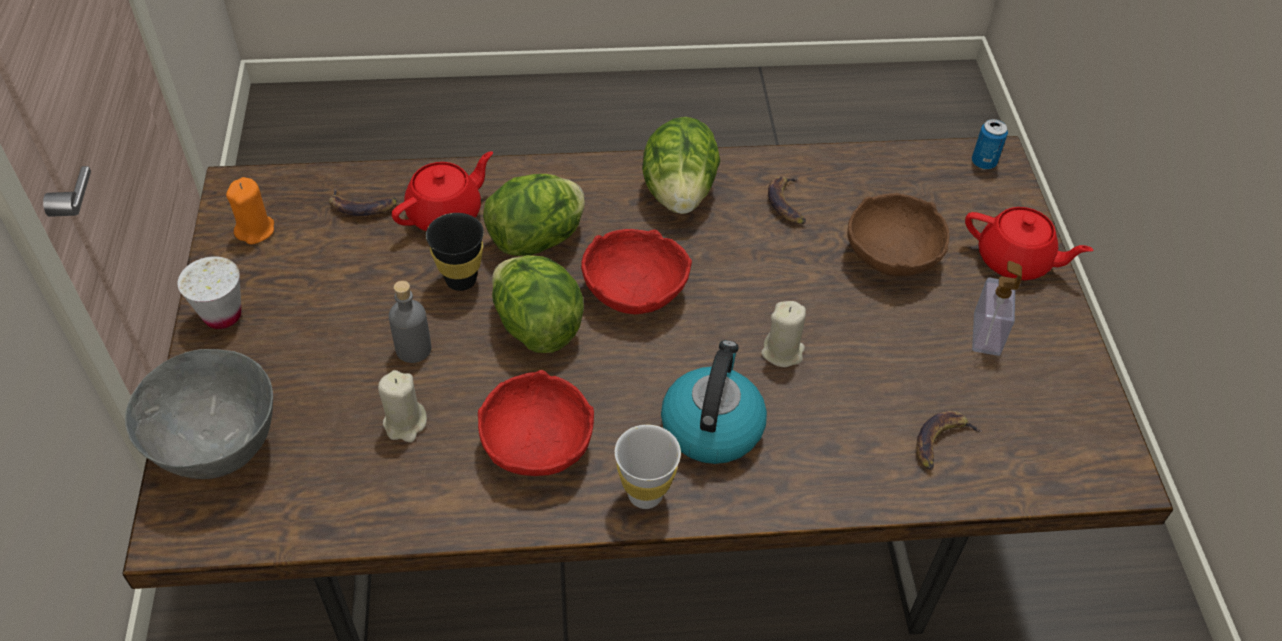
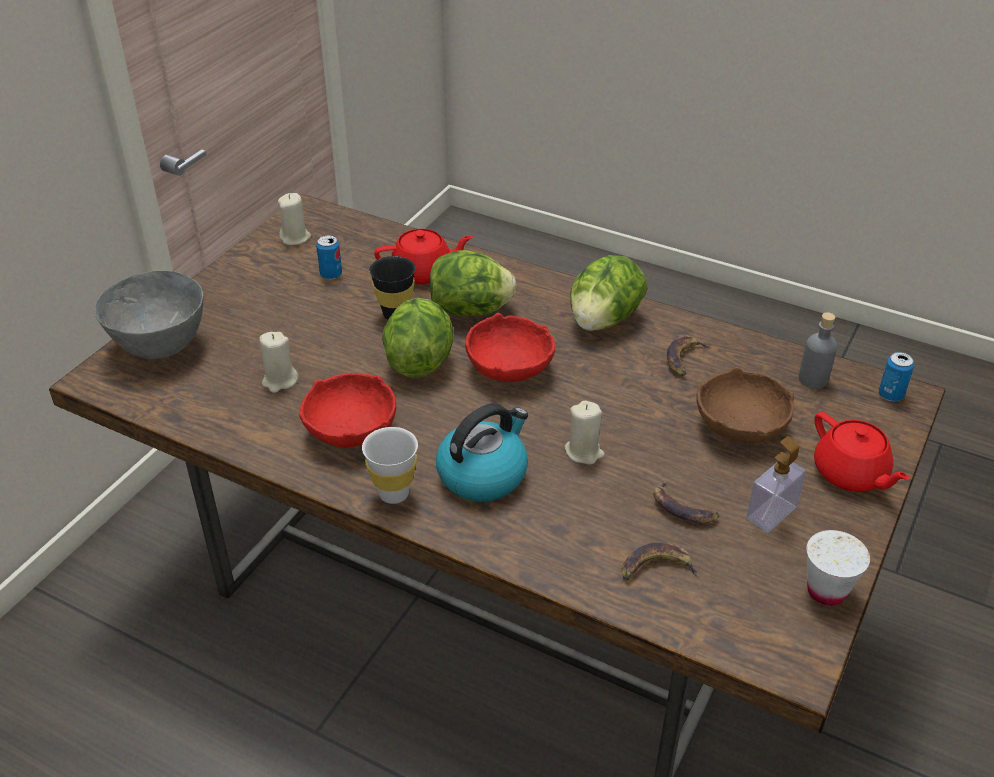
camera: 35 degrees right, 10 degrees down
white cup [177,256,241,329] -> white cup moved to [807,530,870,606]
orange candle [226,177,274,245] -> beige candle [278,193,311,245]
banana [329,188,397,216] -> banana moved to [653,480,719,523]
grey bottle [389,281,431,363] -> grey bottle moved to [798,312,837,389]
none -> can [316,235,342,280]

